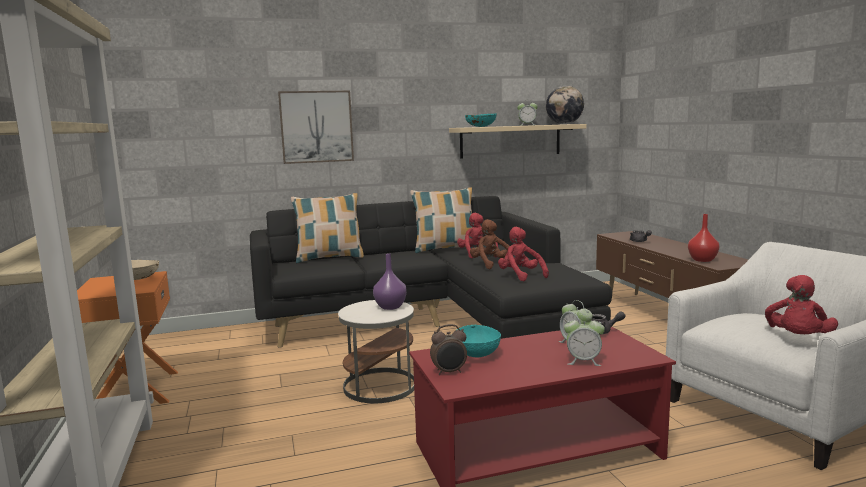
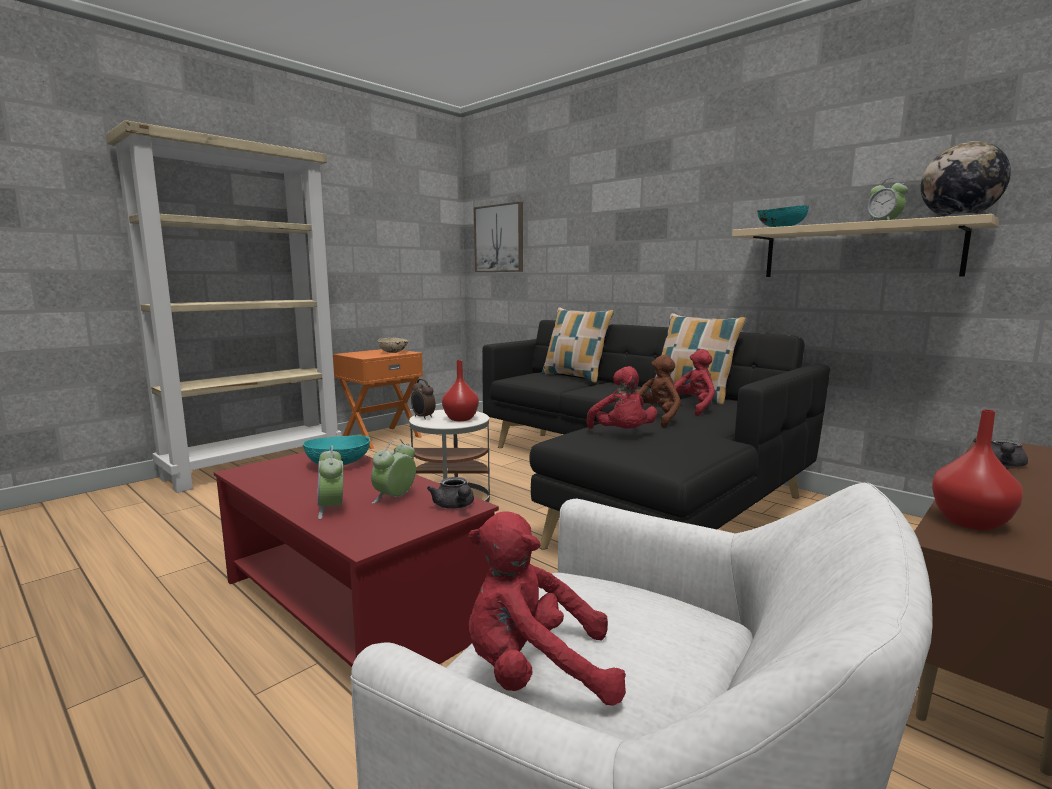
camera: 60 degrees right, 0 degrees up
picture [278,91,354,164] -> picture moved to [474,202,523,272]
purple vase [373,253,407,310] -> red vase [442,360,479,421]
alarm clock [430,324,467,375] -> alarm clock moved to [411,379,435,420]
red plush toy [498,227,549,281] -> red plush toy turned 135 degrees clockwise [587,366,657,429]

